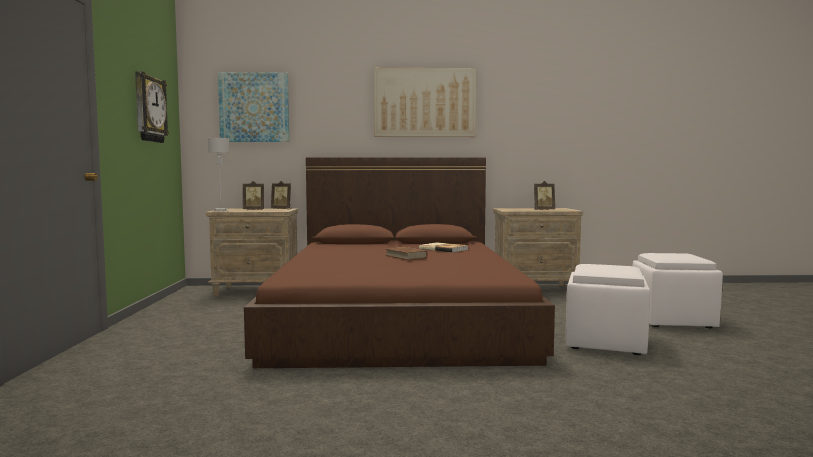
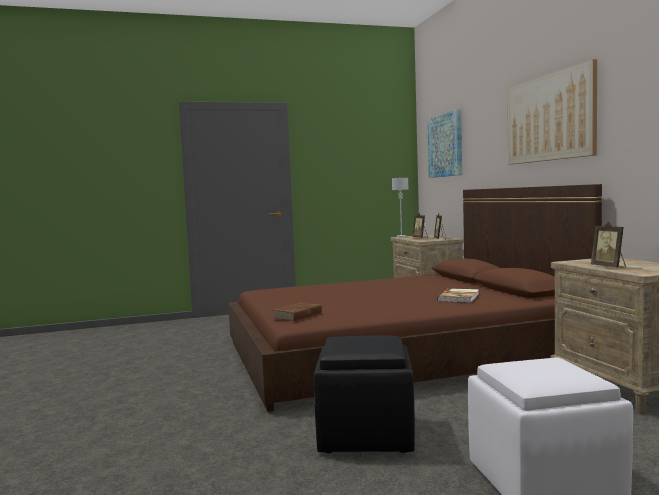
camera: 75 degrees right, 0 degrees up
wall clock [135,71,169,143] -> none
brown book [385,247,427,260] -> brown book moved to [273,302,322,321]
white ottoman [566,264,650,355] -> black ottoman [314,336,415,453]

